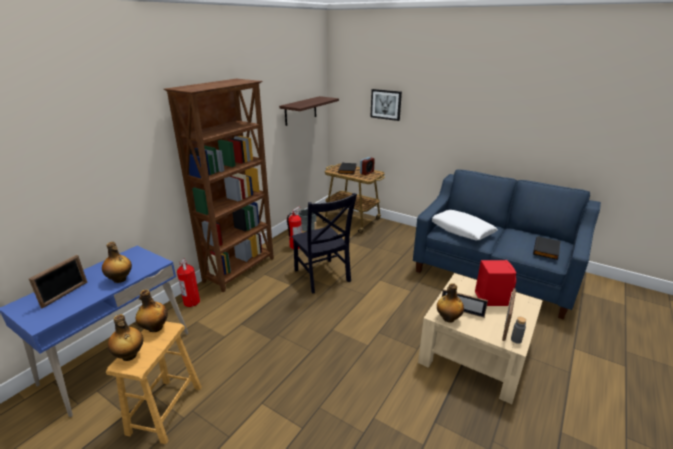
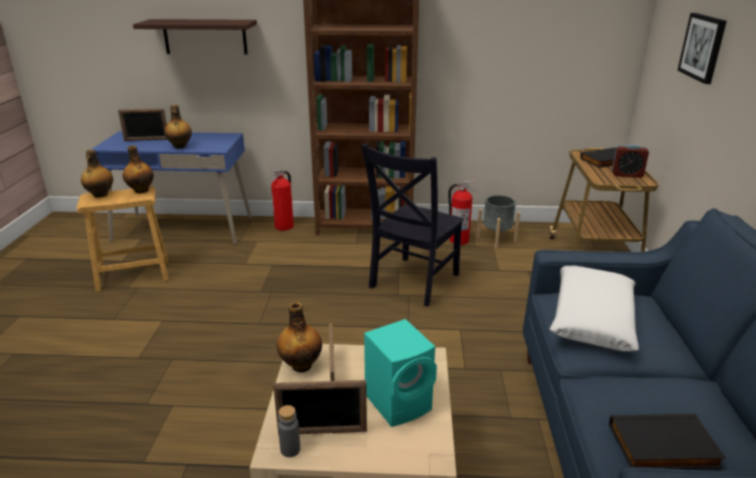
camera: 60 degrees right, 0 degrees up
shelf [279,96,339,126] -> shelf moved to [133,19,257,55]
red speaker [475,260,516,306] -> turquoise speaker [364,319,437,427]

